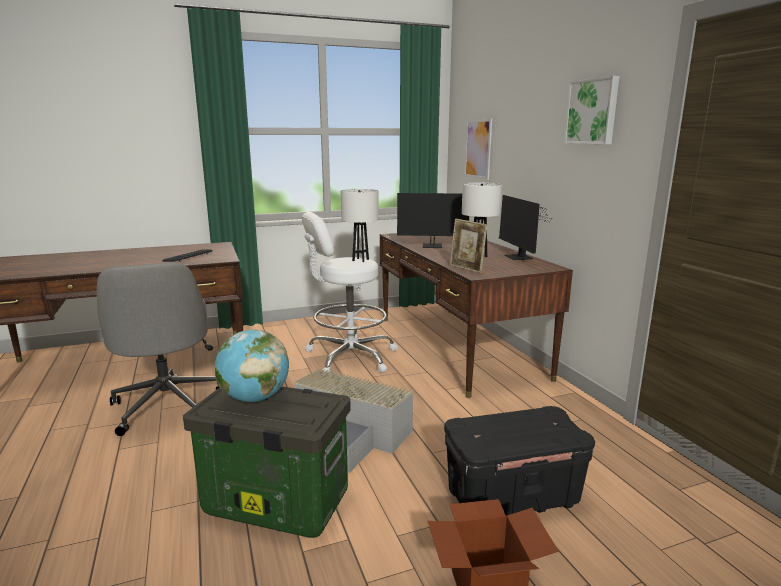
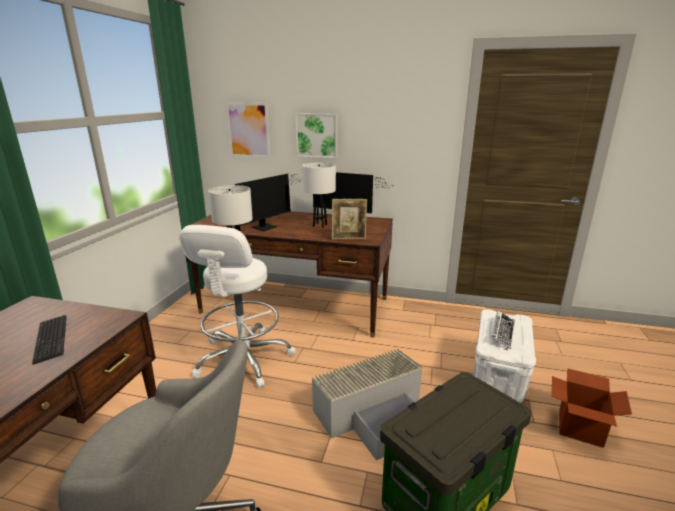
camera: 55 degrees left, 5 degrees up
globe [215,330,289,402] -> none
black storage box [444,406,595,516] -> white storage box [473,309,536,403]
picture [564,76,619,144] -> picture moved to [295,113,338,158]
none -> keyboard [491,311,515,349]

